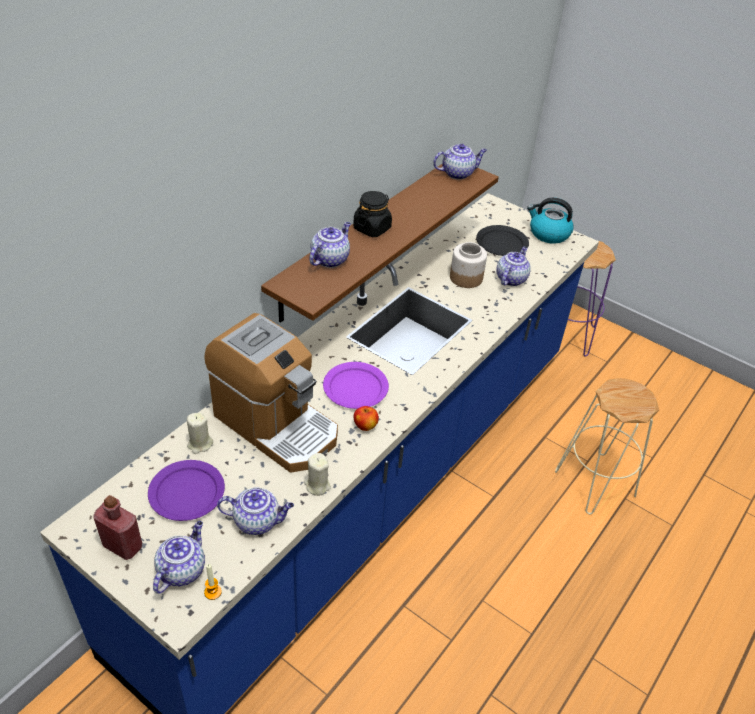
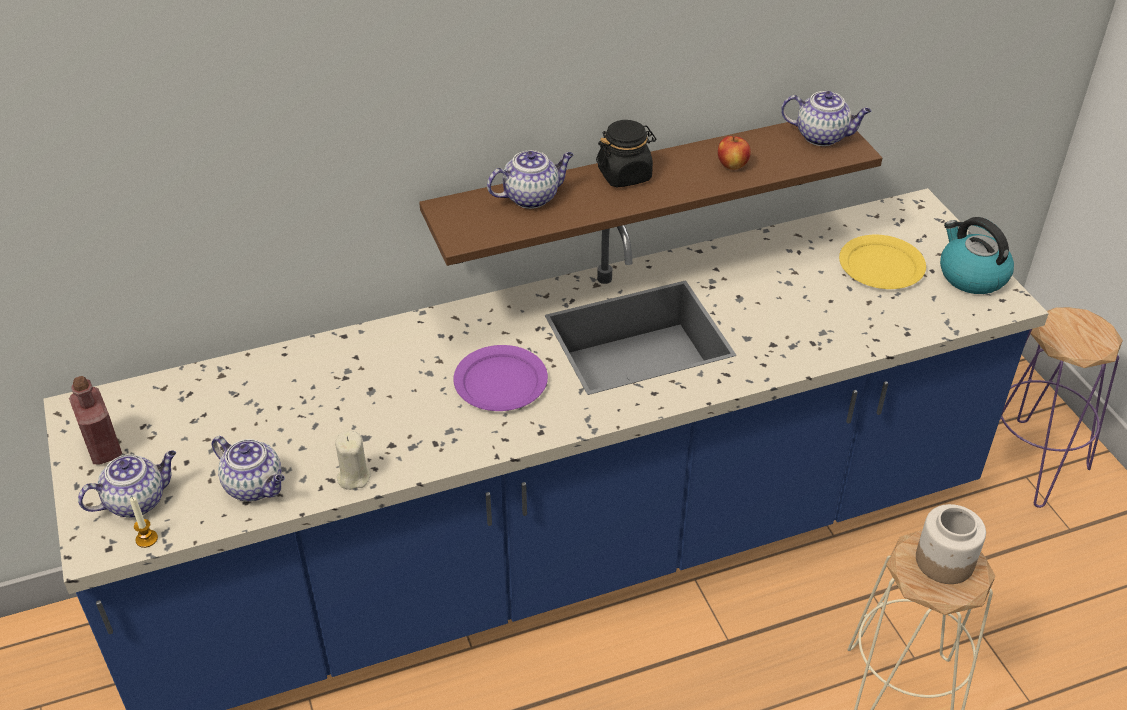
camera: 35 degrees right, 0 degrees up
purple plate [148,460,225,521] -> none
beige candle [187,413,213,454] -> none
coffee machine [204,313,338,473] -> none
apple [354,406,379,431] -> apple moved to [718,136,751,170]
jar [450,242,487,288] -> jar moved to [916,504,986,584]
black plate [476,225,529,256] -> yellow plate [839,235,926,289]
teapot [497,247,531,286] -> none

